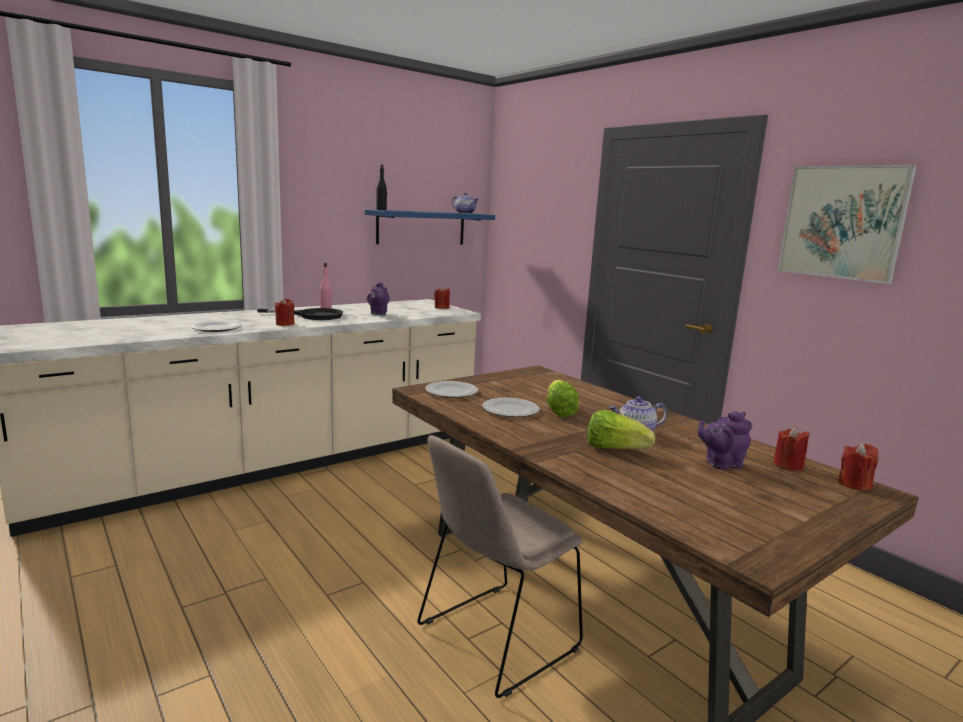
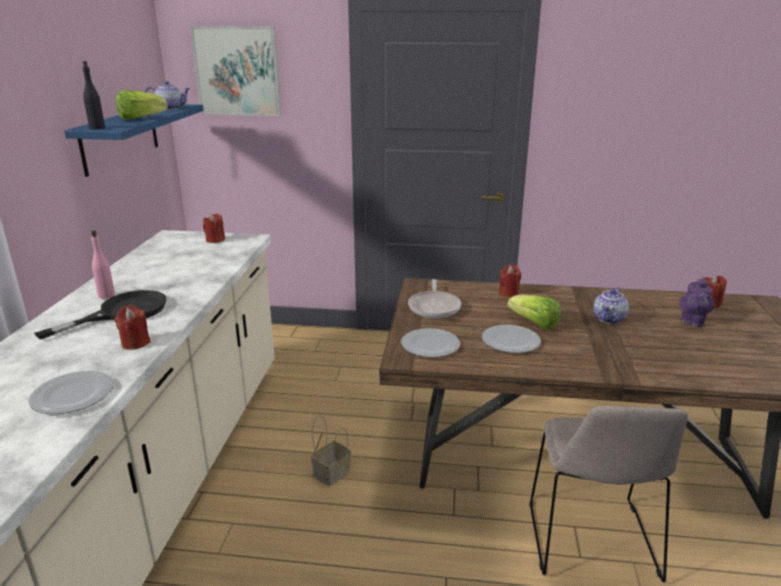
camera: 45 degrees left, 10 degrees up
purple teapot [367,282,390,315] -> none
lettuce [587,410,655,449] -> lettuce moved to [116,90,168,120]
picture [777,165,917,284] -> picture moved to [190,26,281,116]
red candle [838,443,878,491] -> red candle moved to [499,265,521,297]
none -> basket [311,415,351,486]
none -> frying pan [408,279,461,318]

